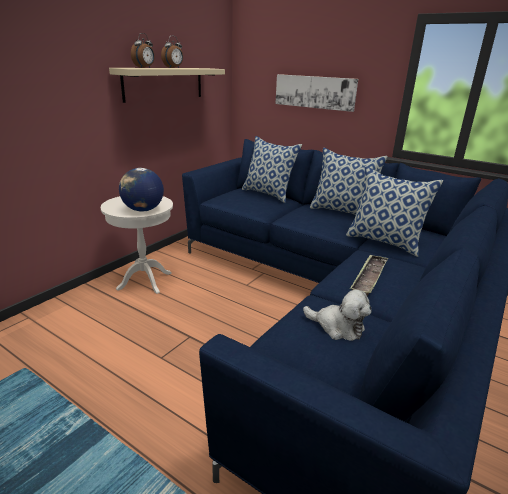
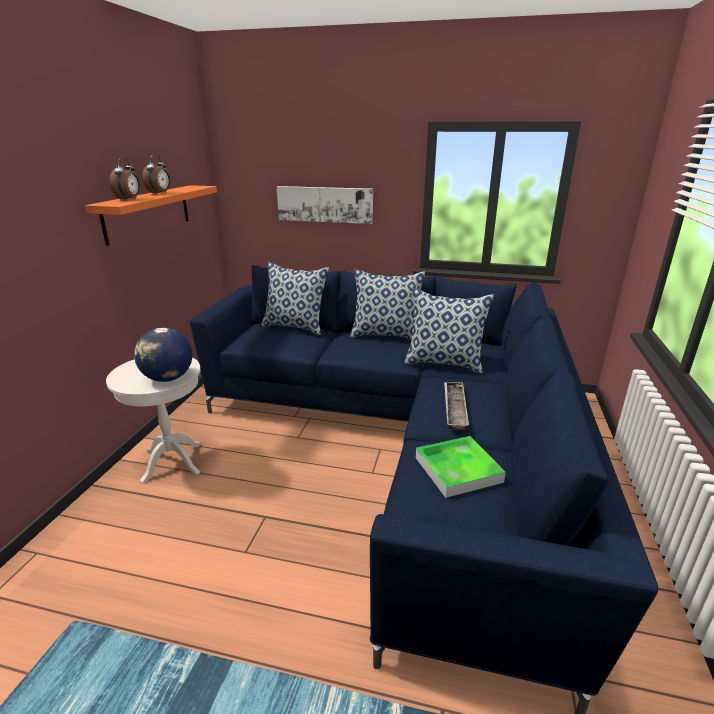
camera: 20 degrees left, 0 degrees up
beige shelf [109,68,225,103] -> orange shelf [85,185,217,246]
plush toy [303,290,372,341] -> tray [416,436,506,498]

